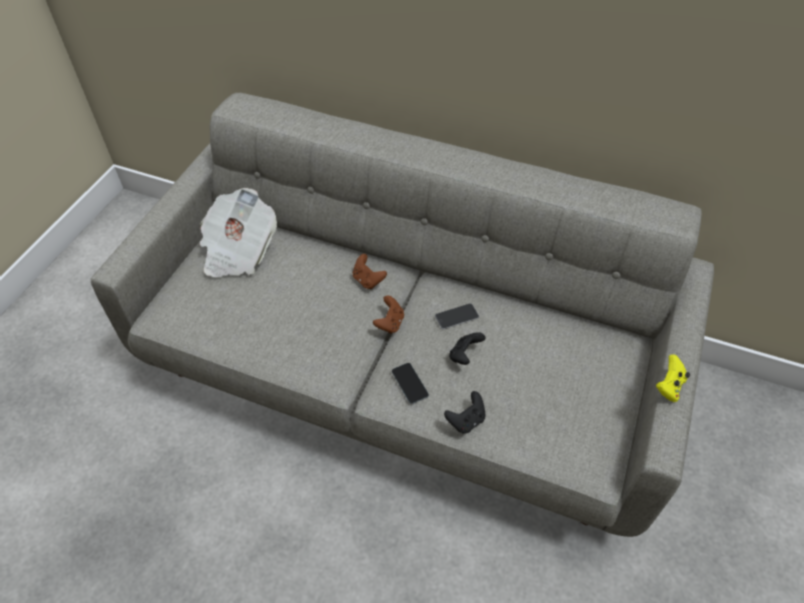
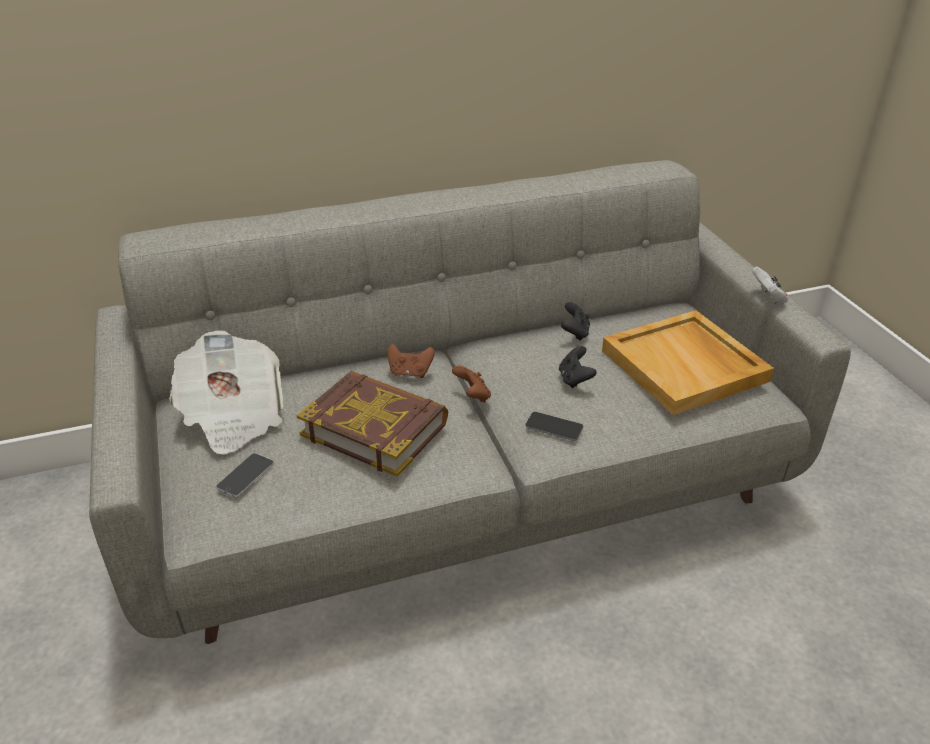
camera: 40 degrees left, 15 degrees down
phone [435,303,479,329] -> phone moved to [216,453,274,497]
black game controller [444,391,486,434] -> black game controller moved to [561,302,590,341]
yellow game controller [656,354,690,402] -> white game controller [752,266,788,304]
none -> book [296,371,448,477]
none -> beige tray [602,310,774,415]

